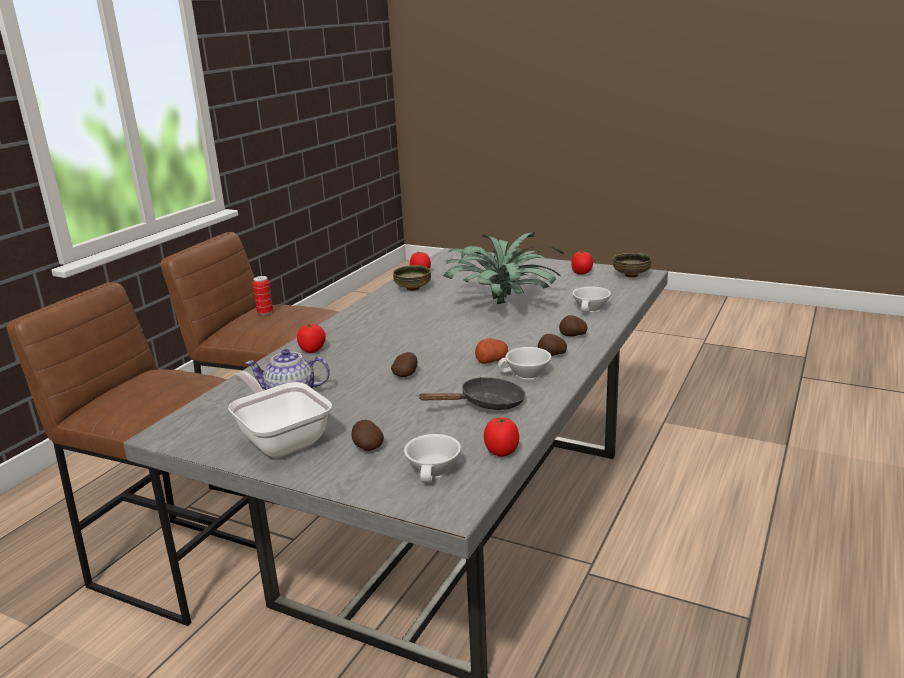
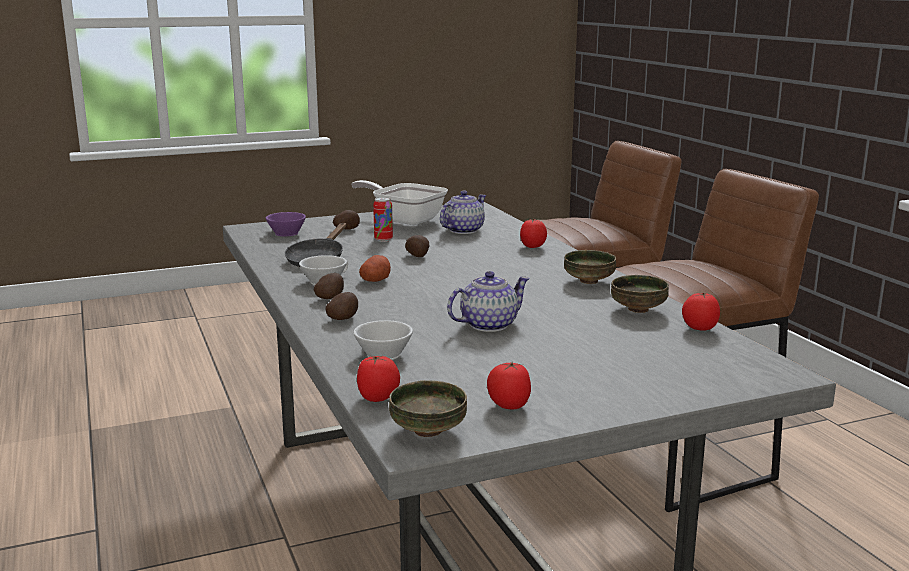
camera: 130 degrees right, 5 degrees down
frying pan [228,371,332,457] -> frying pan turned 150 degrees counterclockwise [351,180,448,225]
can [253,276,273,315] -> can moved to [373,197,393,242]
white cup [404,434,461,483] -> purple cup [266,212,306,236]
potted plant [443,232,564,304] -> teapot [447,271,530,332]
tomato [484,418,519,457] -> tomato moved to [357,356,400,402]
none -> bowl [564,250,616,284]

